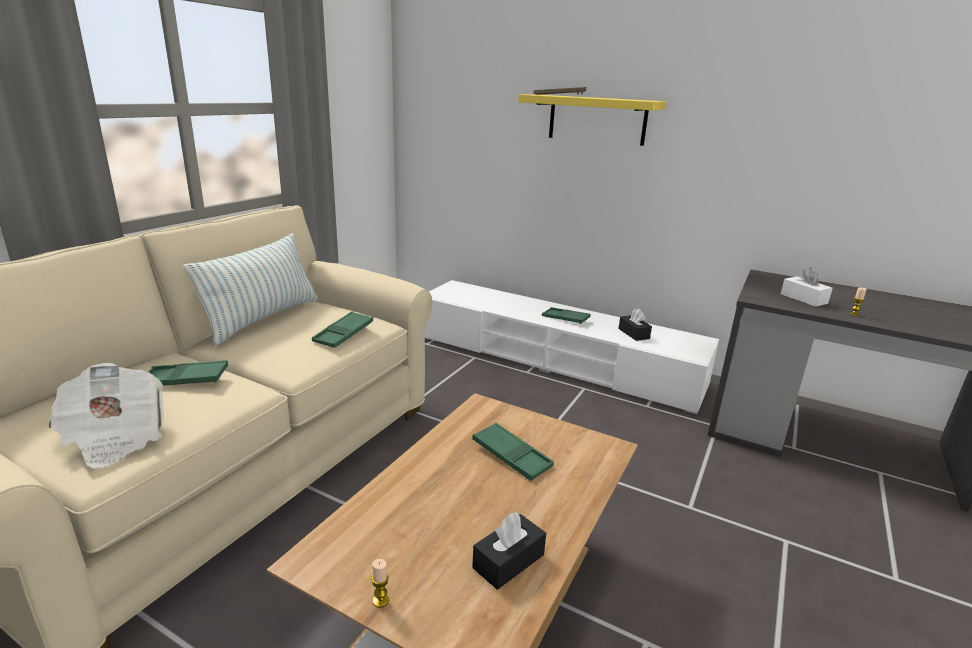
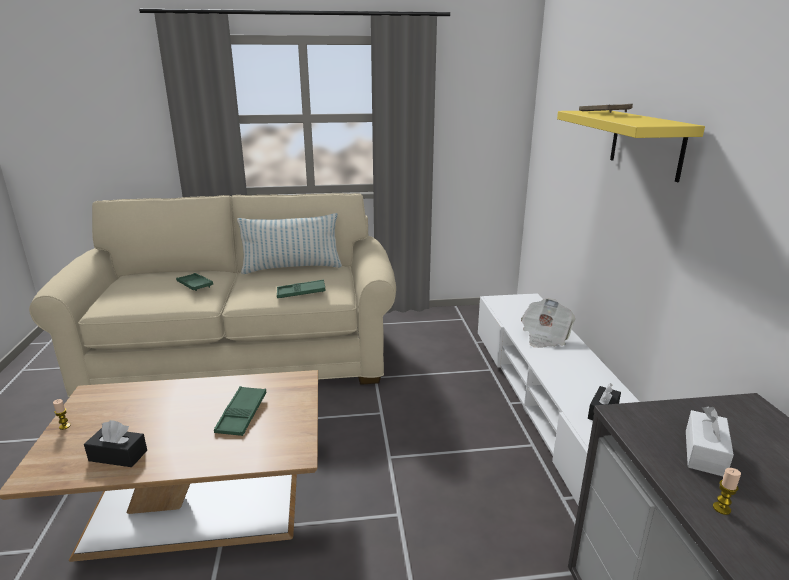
camera: 55 degrees right, 0 degrees up
newspaper [48,363,164,468] -> newspaper moved to [521,298,575,348]
green tray [542,307,590,324] -> none

